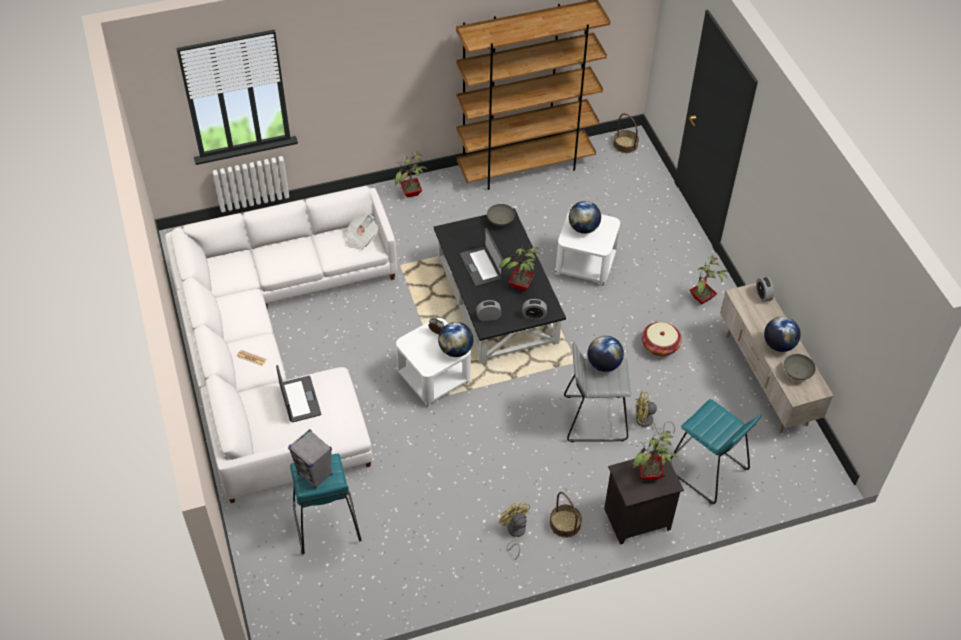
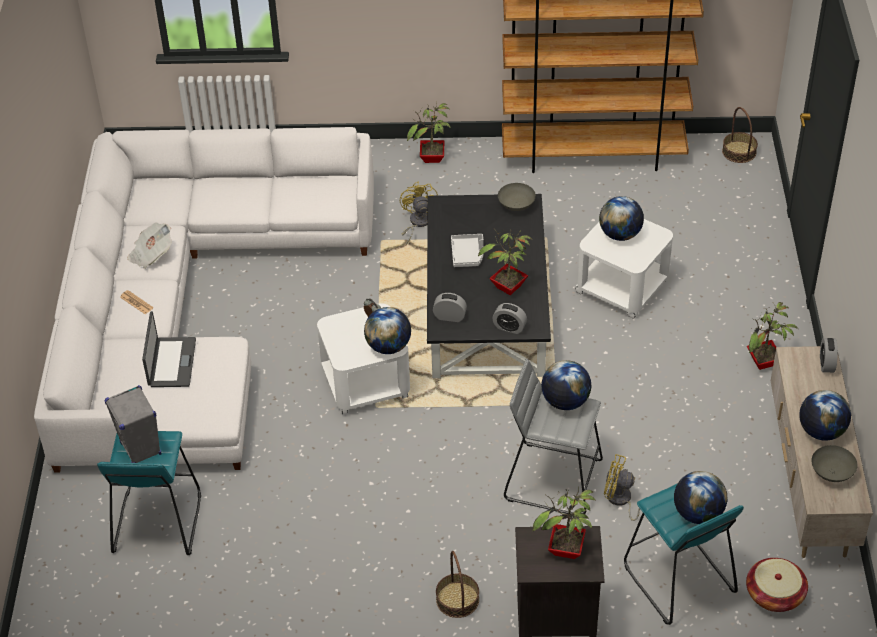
camera: 20 degrees right, 5 degrees down
newspaper [345,215,378,250] -> newspaper moved to [127,222,172,269]
laptop [460,228,503,287] -> grey tray [451,234,484,267]
yellow fan [499,501,530,560] -> yellow fan moved to [400,182,438,245]
basket [642,322,682,356] -> basket moved to [746,558,808,612]
none -> globe [674,471,727,524]

